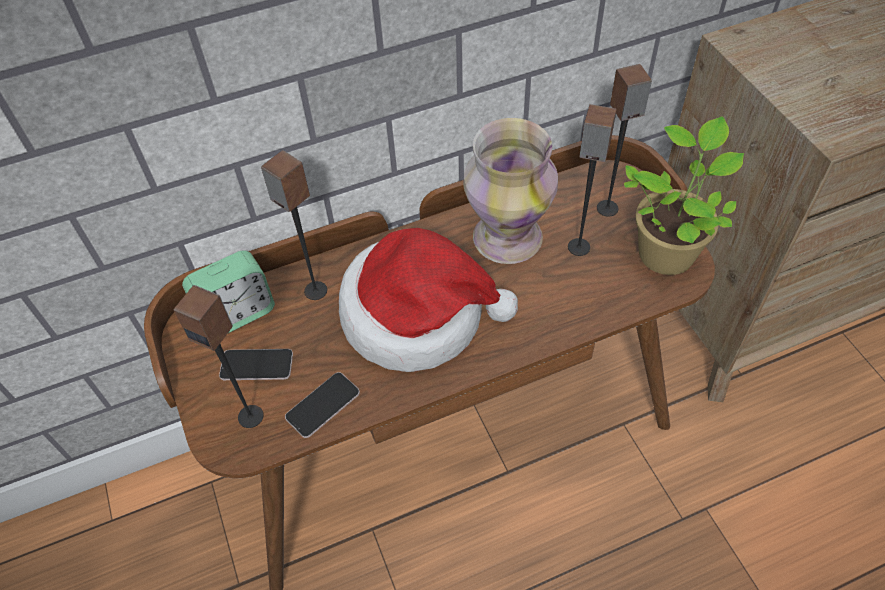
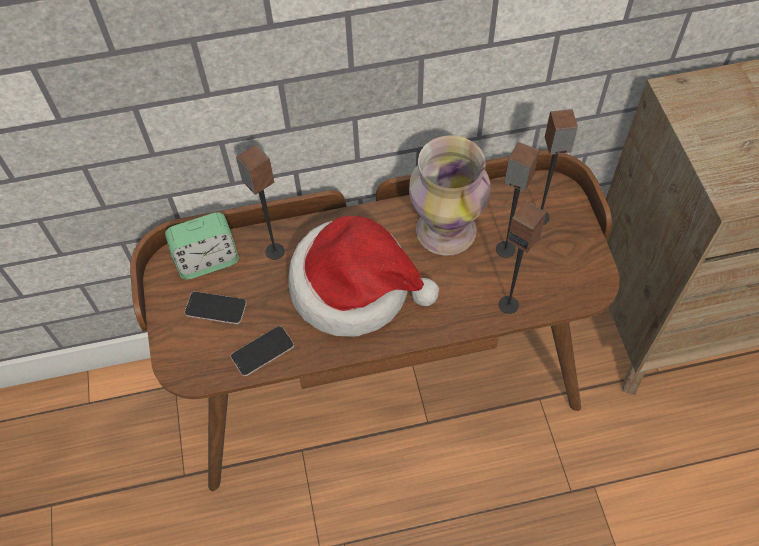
camera: 10 degrees right, 5 degrees up
speaker [173,285,264,428] -> speaker moved to [499,201,546,314]
potted plant [624,116,744,275] -> none

